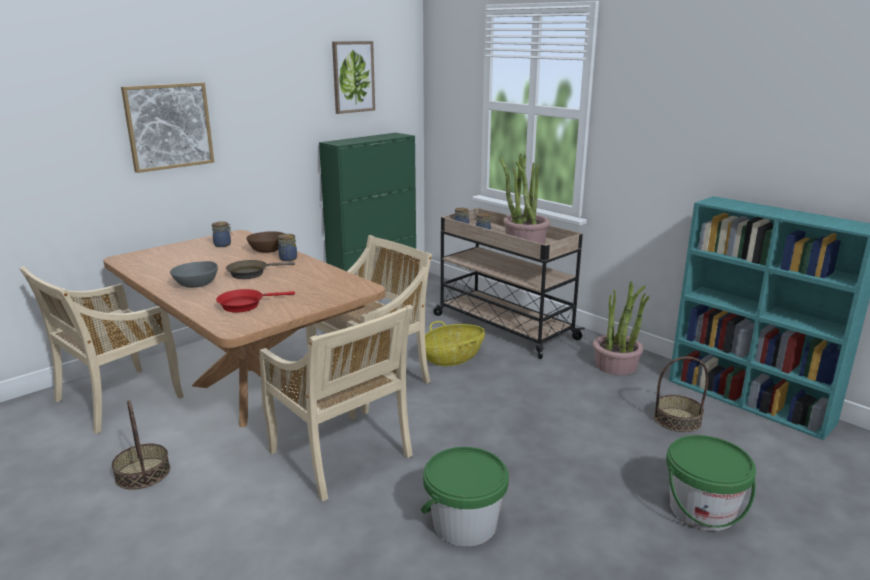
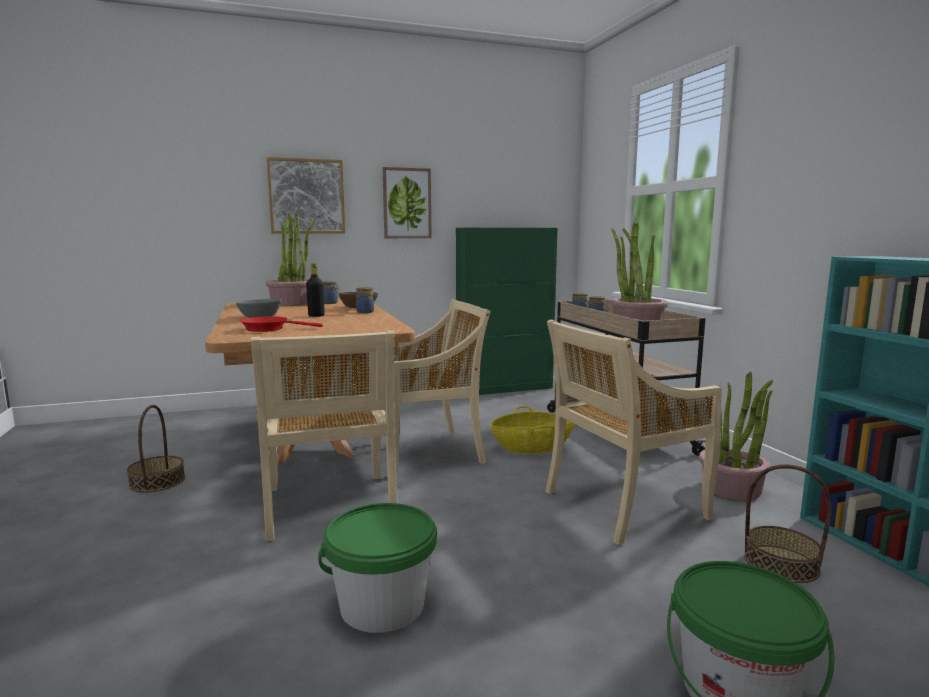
camera: 25 degrees right, 10 degrees down
beige chair [19,266,184,434] -> beige chair moved to [545,320,722,545]
brown frying pan [226,260,295,279] -> black bottle [306,263,325,317]
picture [332,41,375,114] -> picture moved to [383,167,431,238]
none -> potted plant [266,213,317,306]

